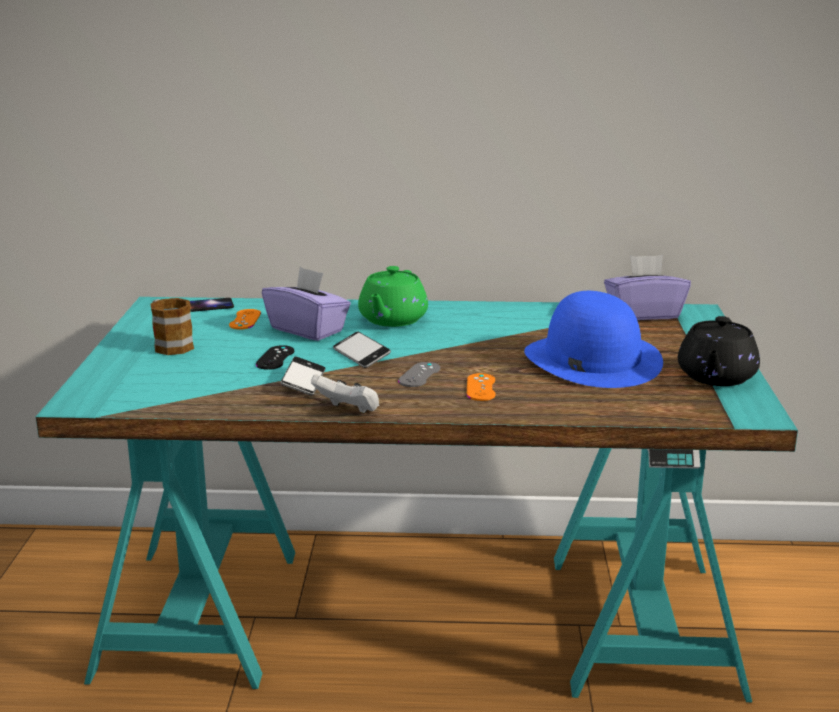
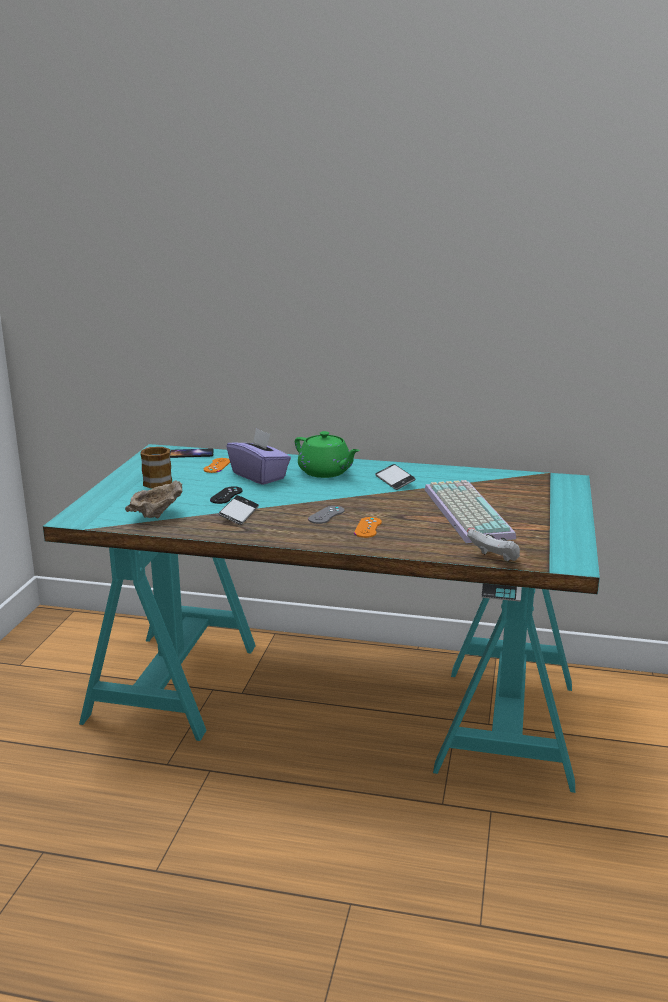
camera: 10 degrees right, 0 degrees up
white game controller [311,374,379,414] -> white game controller moved to [467,528,520,562]
phone [333,332,391,368] -> phone moved to [375,464,415,490]
green teapot [358,266,428,327] -> green teapot turned 75 degrees counterclockwise [295,431,360,478]
blue hat [524,291,663,388] -> keyboard [425,480,516,543]
purple tissue box [604,255,691,320] -> none
black teapot [678,316,760,386] -> none
none -> beige bowl [125,481,182,519]

